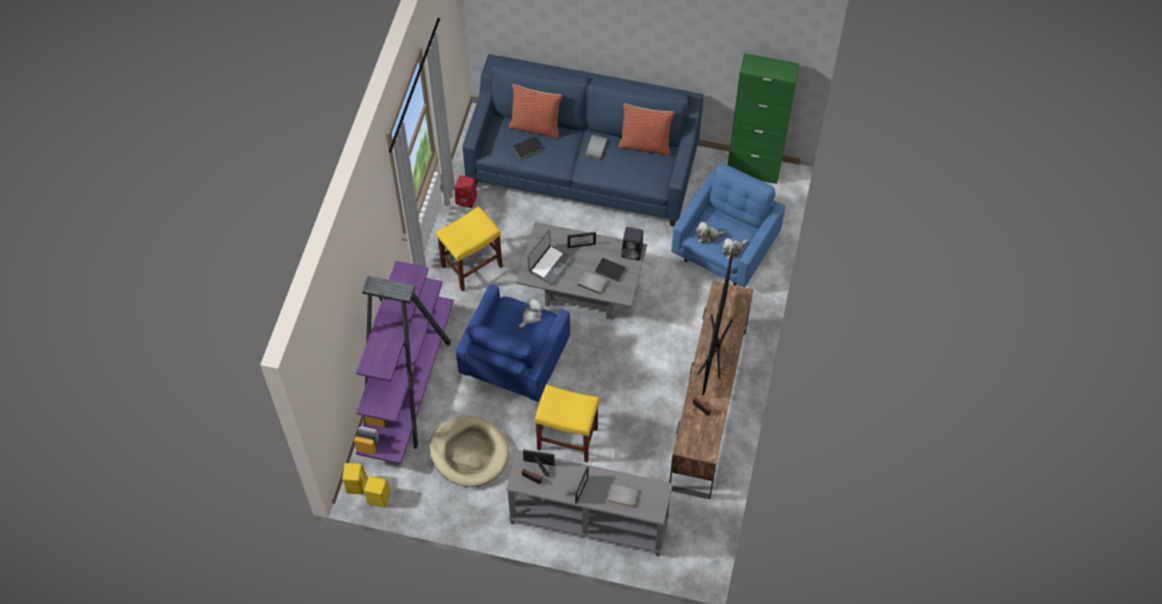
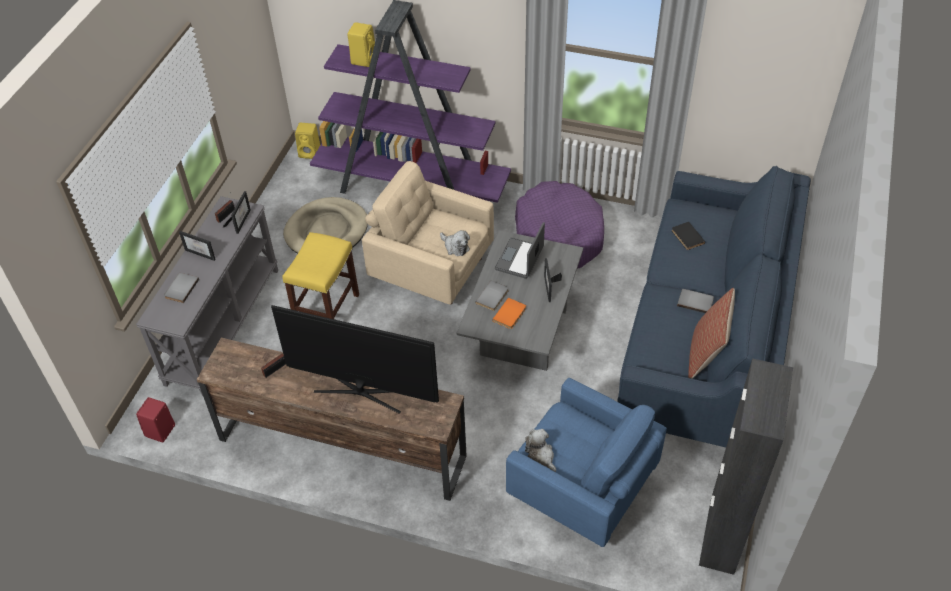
camera: 95 degrees right, 10 degrees down
yellow speaker [364,476,391,508] -> yellow speaker moved to [347,22,375,67]
yellow stool [436,206,503,291] -> purple dog bed [515,181,604,269]
red speaker [455,175,477,208] -> red speaker moved to [136,397,175,442]
blue armchair [456,284,570,402] -> beige armchair [362,161,494,304]
pillow [509,84,562,139] -> none
laptop [527,229,574,285] -> laptop turned 75 degrees clockwise [495,222,545,279]
black book [595,258,625,281] -> orange book [493,298,526,329]
black speaker [621,227,643,260] -> none
plush toy [696,222,727,244] -> none
green cabinet [728,53,800,184] -> black cabinet [699,358,793,575]

